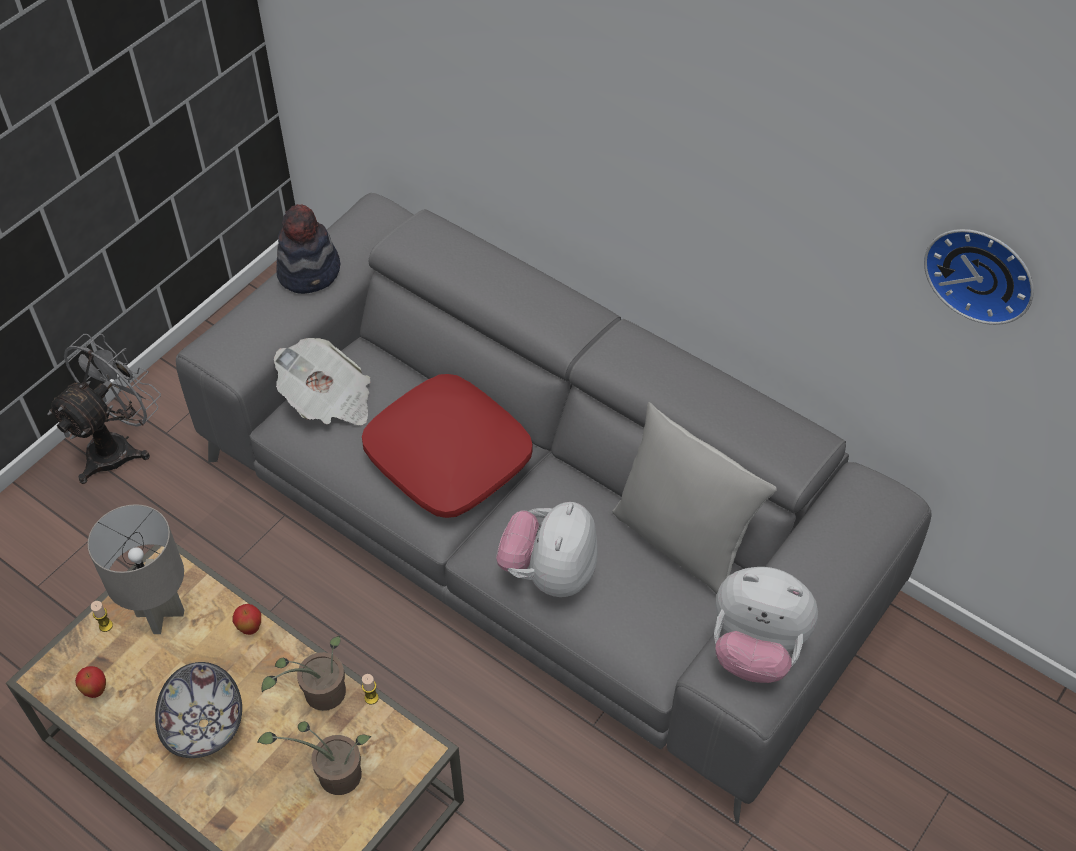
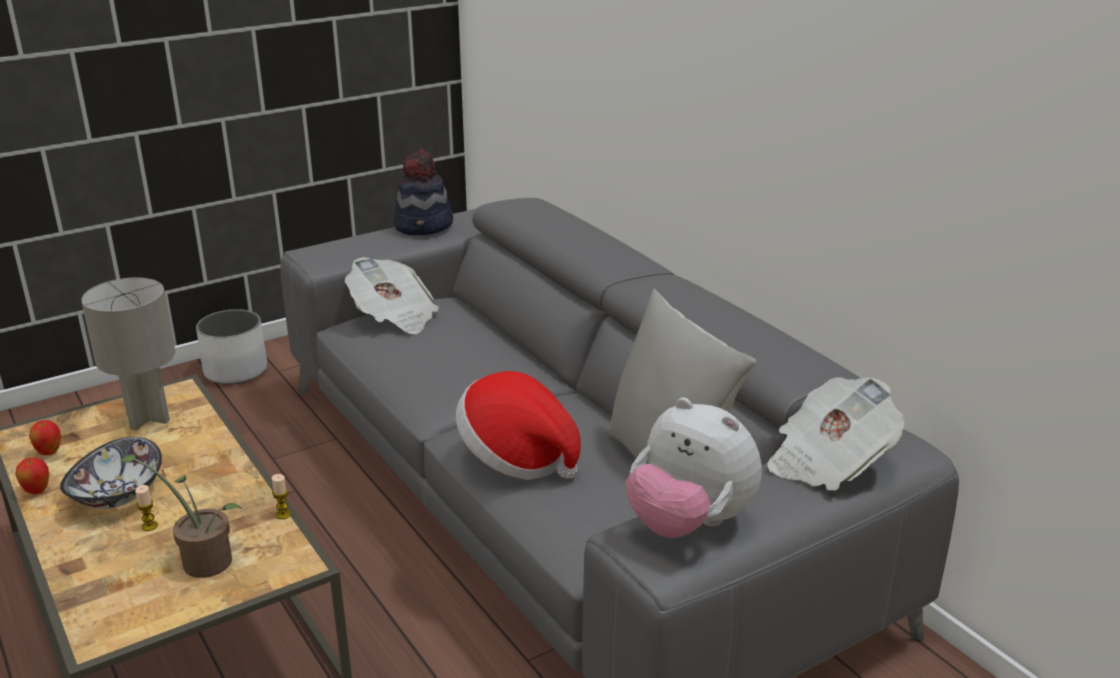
camera: 20 degrees right, 25 degrees down
grey fan [47,334,161,484] -> white planter [196,309,267,385]
candle [91,601,113,632] -> candle moved to [135,485,158,531]
apple [232,604,261,635] -> apple moved to [15,457,49,494]
potted plant [262,636,346,711] -> none
red pillow [362,374,533,518] -> none
plush toy [496,502,598,597] -> hat [456,371,581,480]
wall clock [924,229,1034,325] -> none
none -> newspaper [767,377,904,491]

